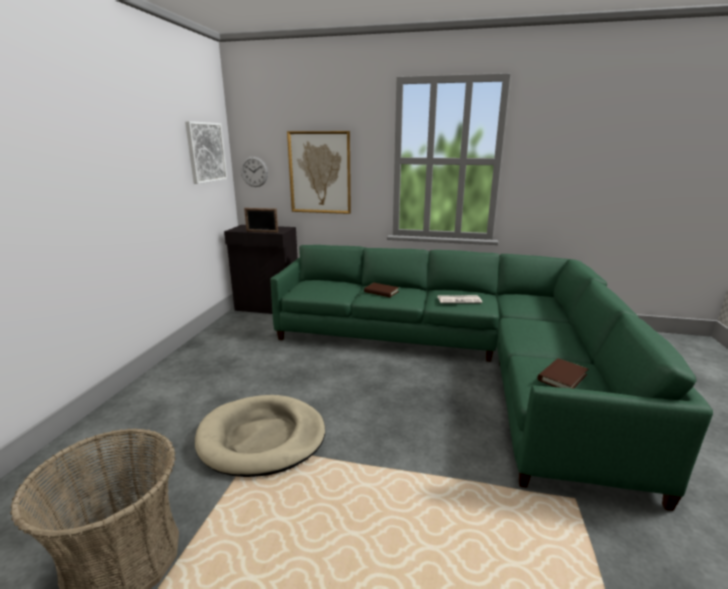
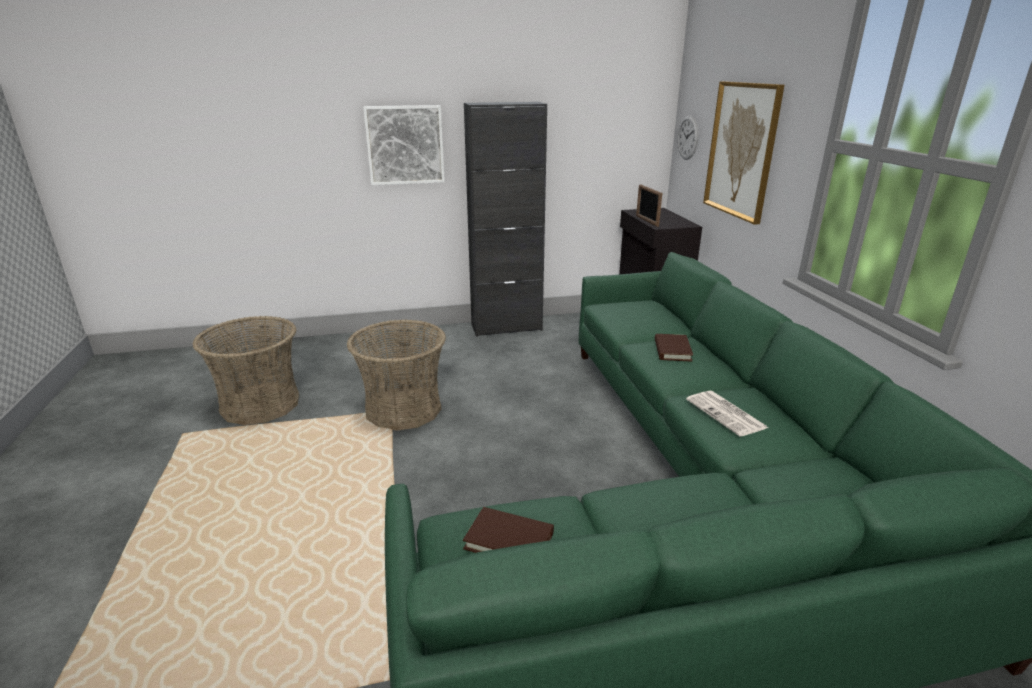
camera: 65 degrees right, 5 degrees up
picture [185,121,227,184] -> picture moved to [363,105,445,185]
beige dog bed [195,395,325,477] -> basket [347,319,446,431]
none -> black cabinet [464,102,547,337]

